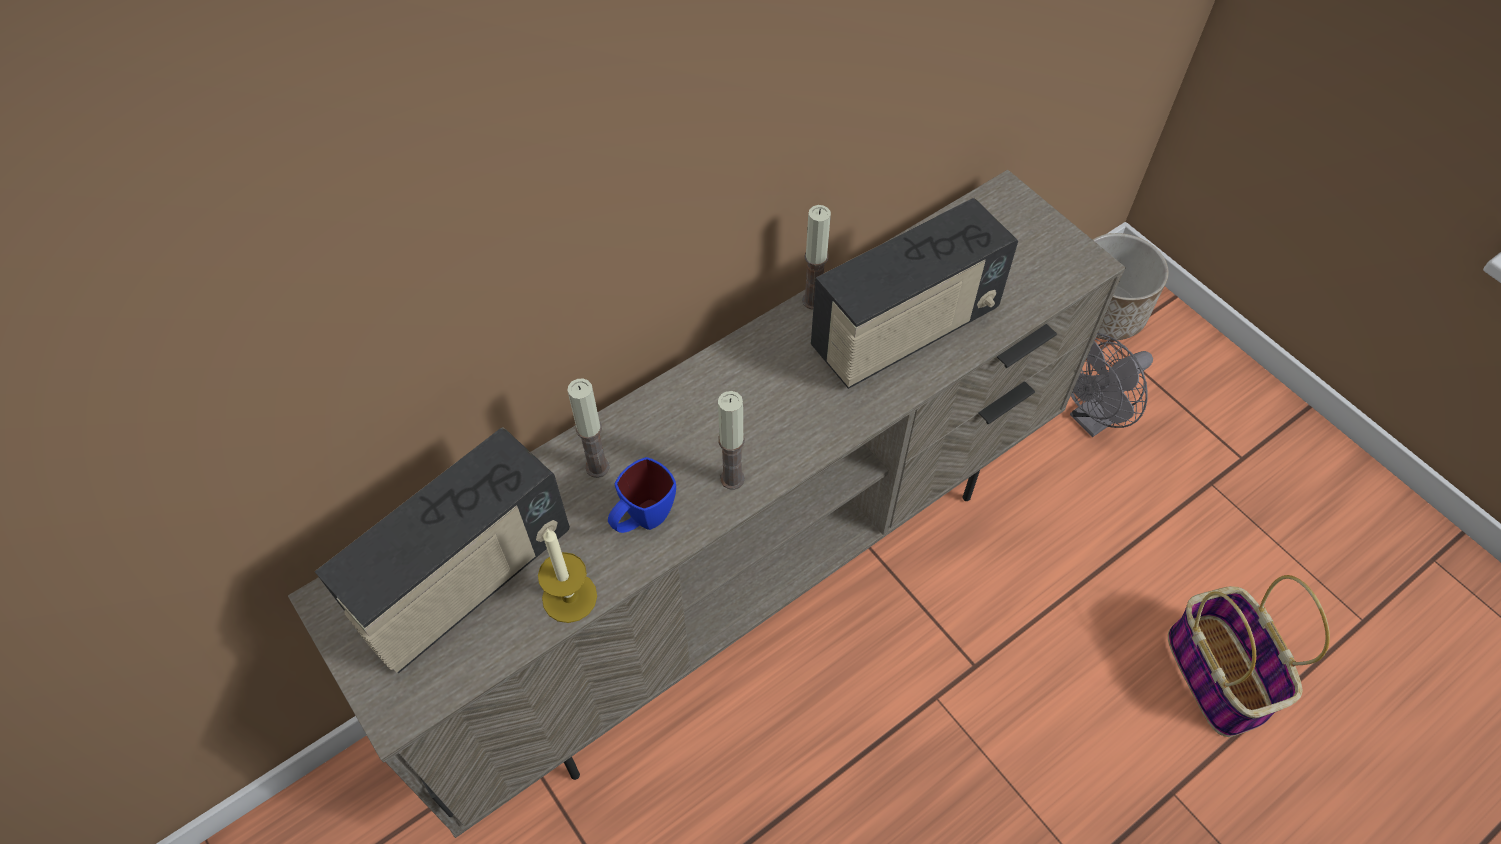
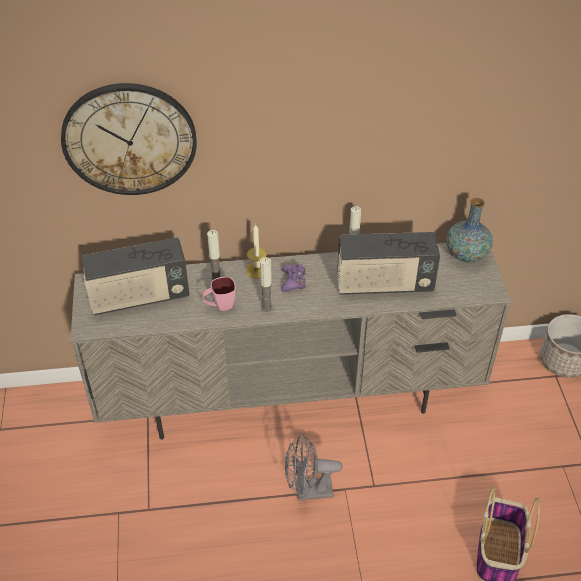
camera: 30 degrees right, 10 degrees down
candle [538,529,597,623] -> candle moved to [246,224,267,279]
blue mug [608,457,676,533] -> pink mug [202,277,236,311]
grey fan [1070,333,1153,437] -> grey fan moved to [285,433,342,500]
none -> wall clock [61,83,197,195]
none -> purple game controller [281,264,306,292]
none -> vase [446,198,493,262]

